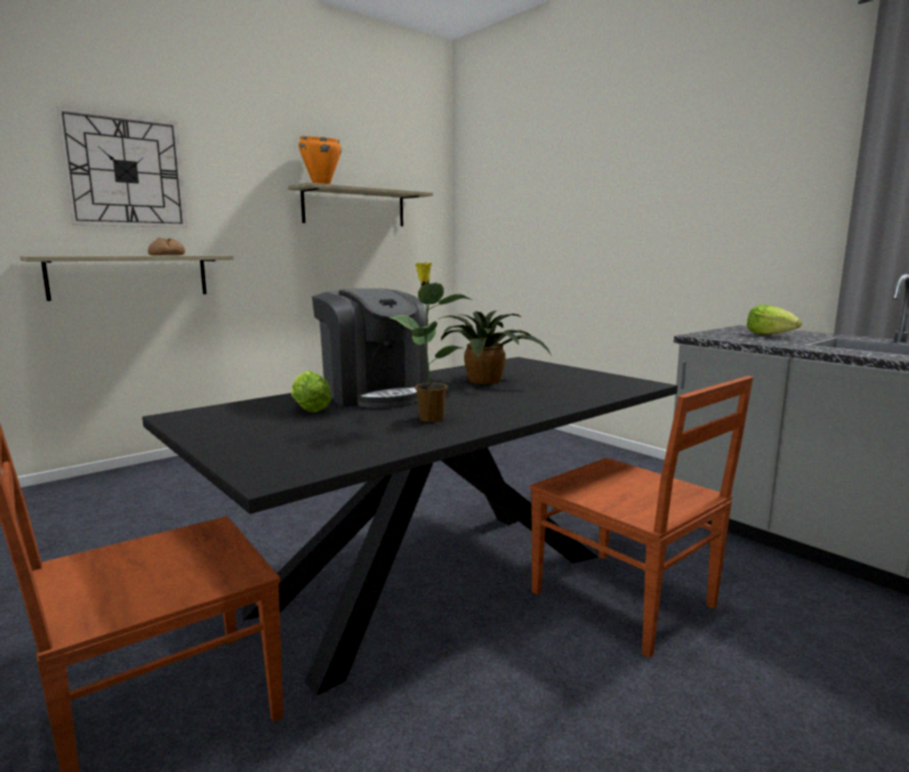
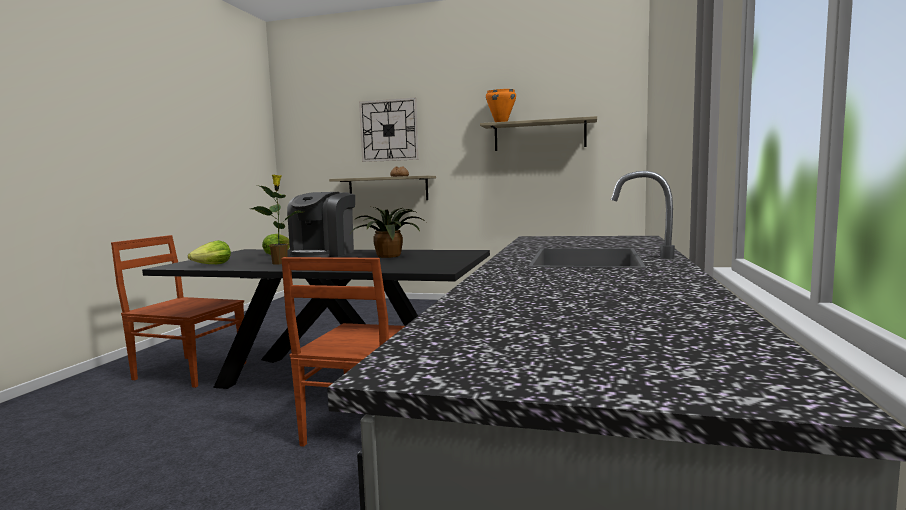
camera: 55 degrees right, 5 degrees down
lettuce [747,304,802,335] -> lettuce moved to [188,240,231,264]

